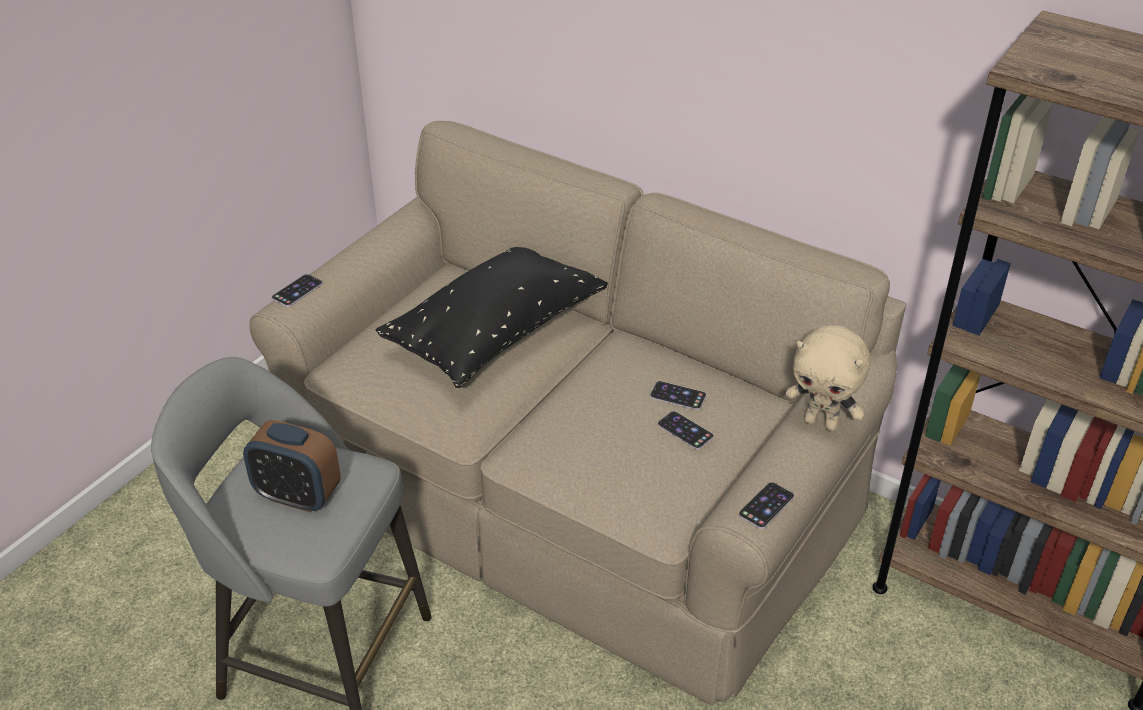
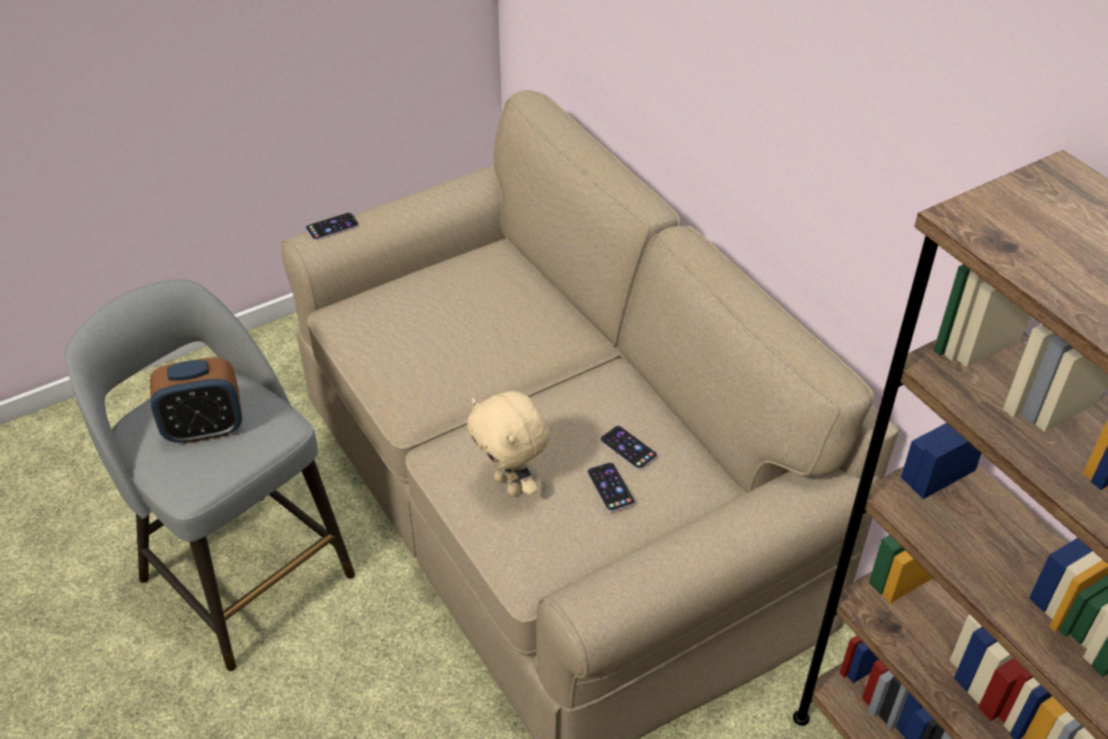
camera: 25 degrees right, 5 degrees up
alarm clock [243,420,341,513] -> alarm clock turned 60 degrees counterclockwise [150,357,242,444]
black pillow [376,247,608,388] -> none
phone [739,482,794,529] -> none
beige plush toy [785,325,871,431] -> beige plush toy moved to [467,391,550,497]

